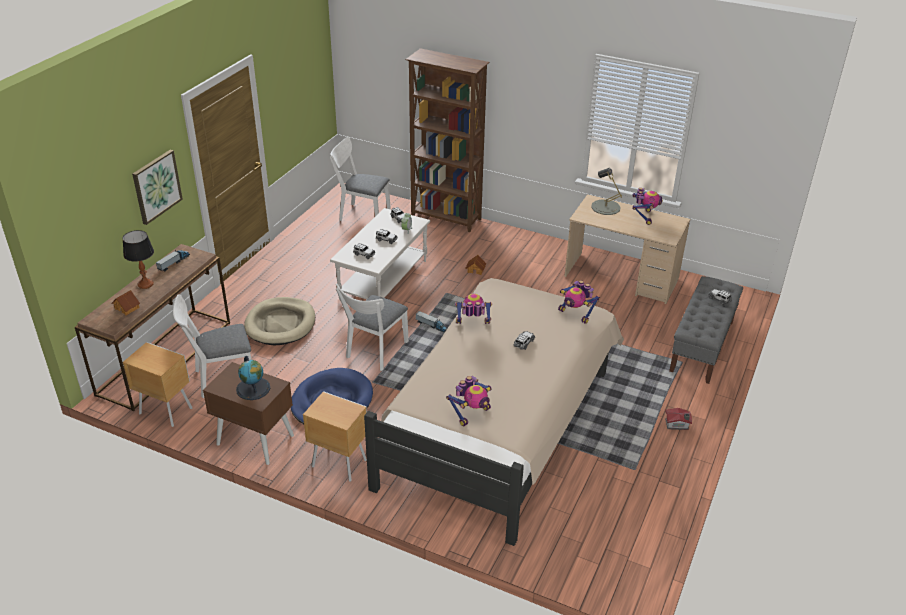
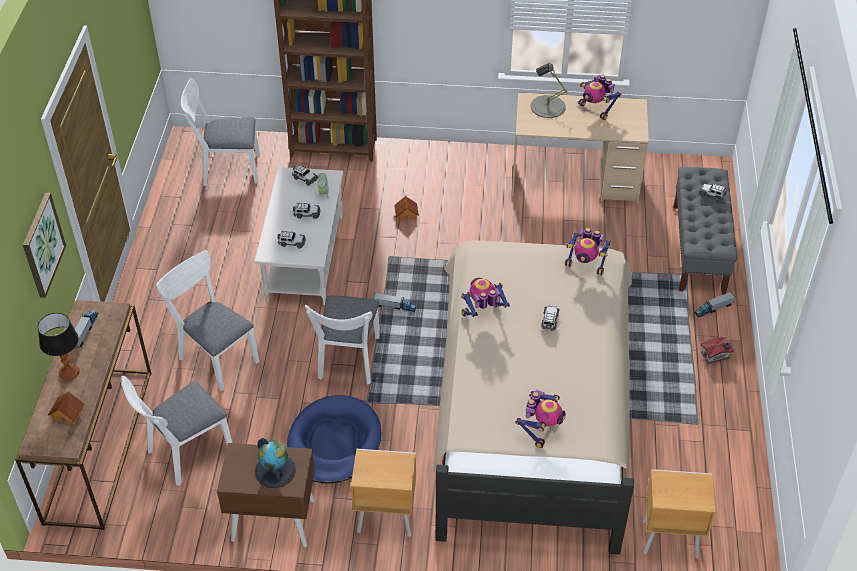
camera: 20 degrees left, 10 degrees up
brown nightstand [123,342,192,427] -> brown nightstand moved to [642,469,715,559]
beige dog bed [244,297,315,345] -> white chair [156,251,259,391]
toy robot [633,188,663,225] -> toy robot turned 150 degrees clockwise [578,75,621,120]
none -> toy truck [694,292,735,317]

